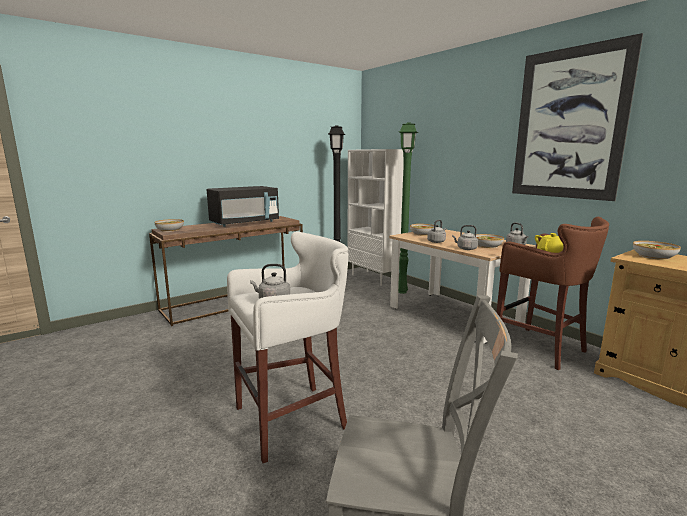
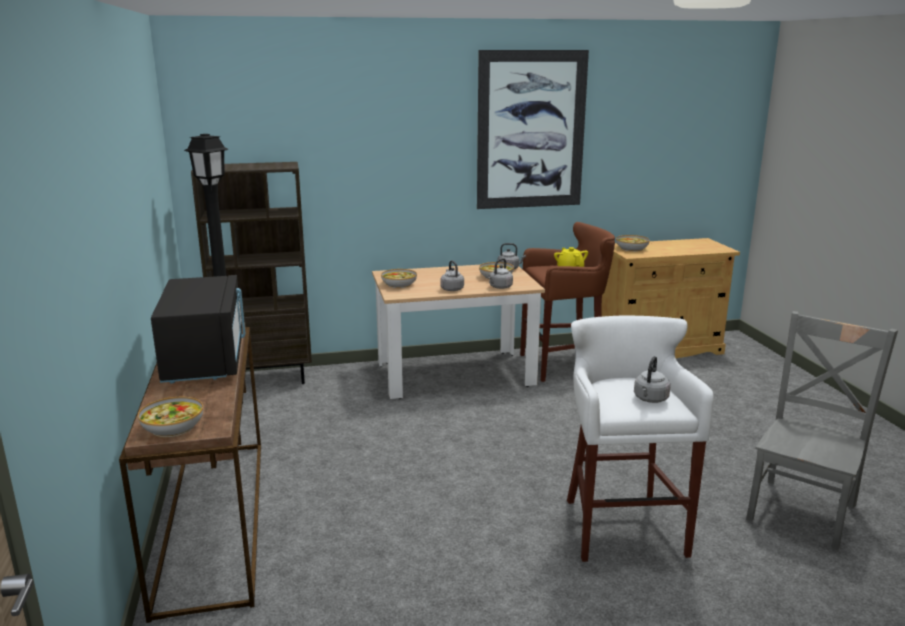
camera: 65 degrees left, 5 degrees up
white bookcase [348,149,404,286] -> brown bookcase [191,162,312,384]
green floor lamp [398,122,418,294] -> none

